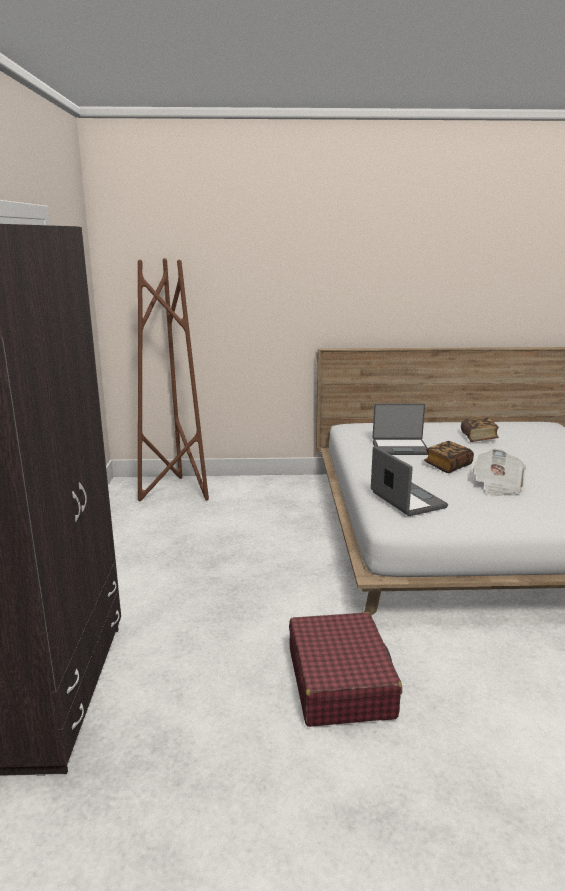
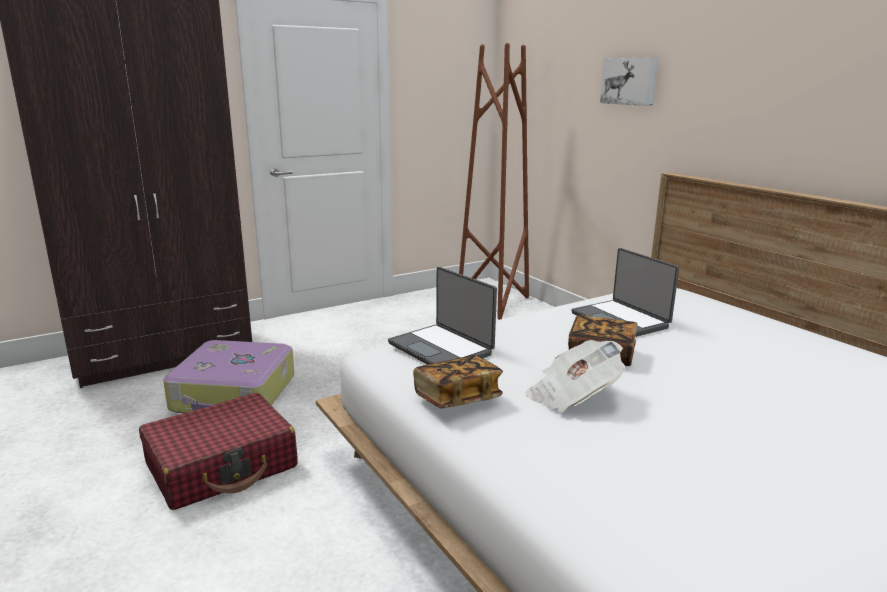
camera: 60 degrees right, 0 degrees up
laptop [371,446,448,516] -> laptop turned 105 degrees clockwise [388,267,497,364]
book [461,417,499,442] -> book moved to [413,355,503,408]
none -> suitcase [163,340,294,413]
none -> picture [600,57,658,106]

